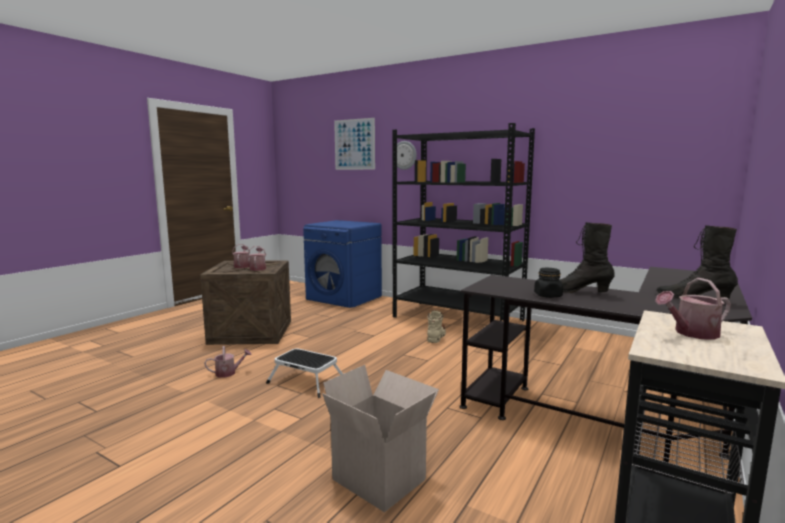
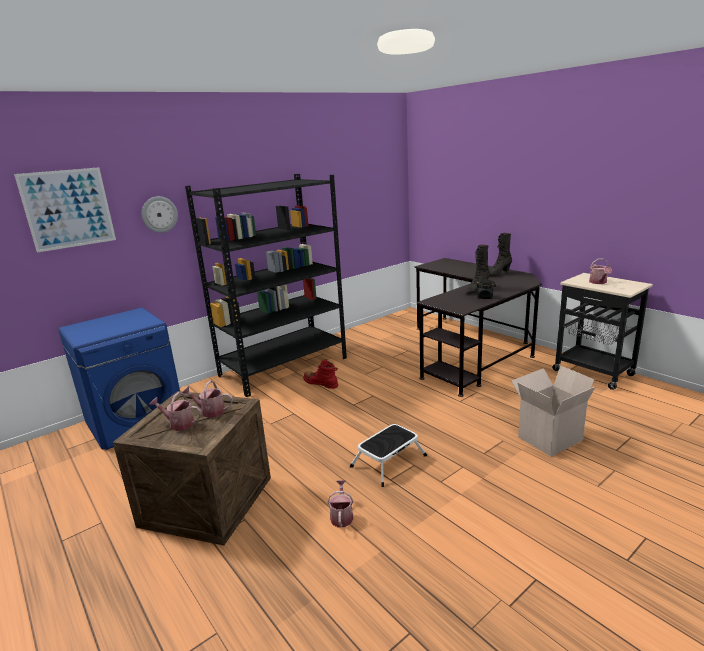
camera: 70 degrees left, 10 degrees up
beige boot [427,310,446,343] -> red boot [303,359,338,389]

